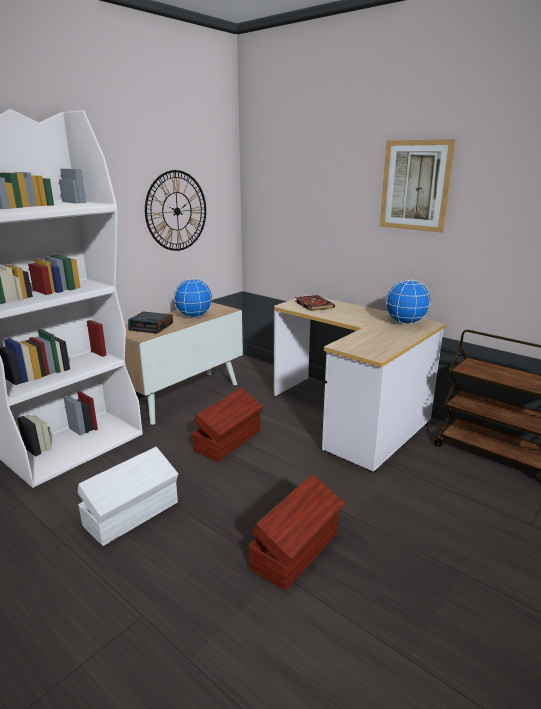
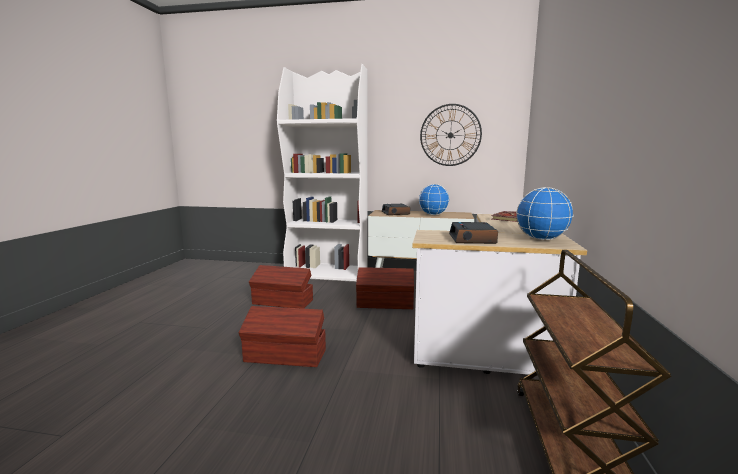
camera: 60 degrees right, 10 degrees down
white storage box [77,447,178,546] -> brown storage box [249,265,313,309]
picture [380,139,456,233] -> none
none -> alarm clock [449,222,498,244]

